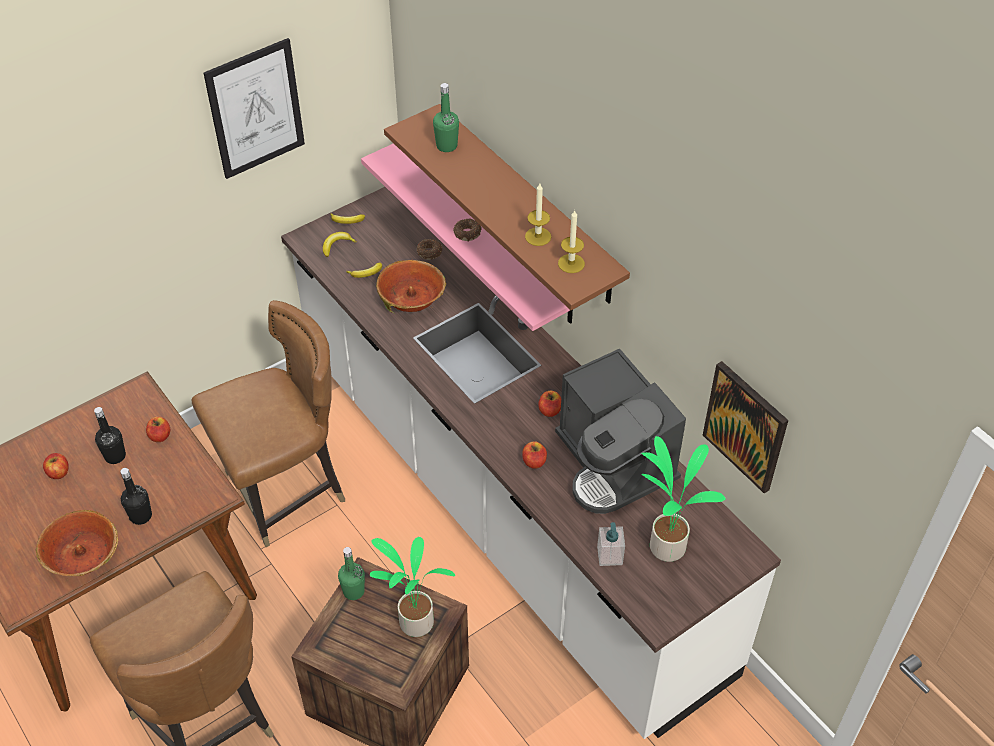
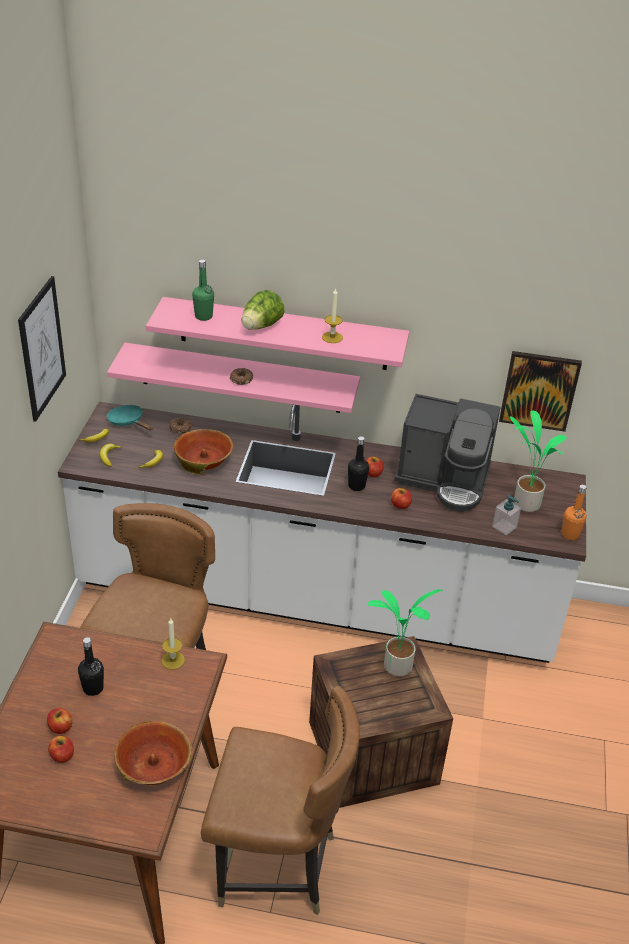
camera: 45 degrees left, 10 degrees down
black bottle [120,468,152,525] -> black bottle moved to [348,436,369,491]
apple [146,417,170,442] -> apple moved to [48,736,74,763]
green bottle [338,547,365,600] -> none
brown shelf [384,104,630,310] -> pink shelf [146,297,409,370]
candle [558,210,585,273] -> candle moved to [161,618,185,670]
none -> turquoise frying pan [107,405,153,431]
none -> lettuce [242,290,285,330]
none -> orange bottle [562,485,587,540]

